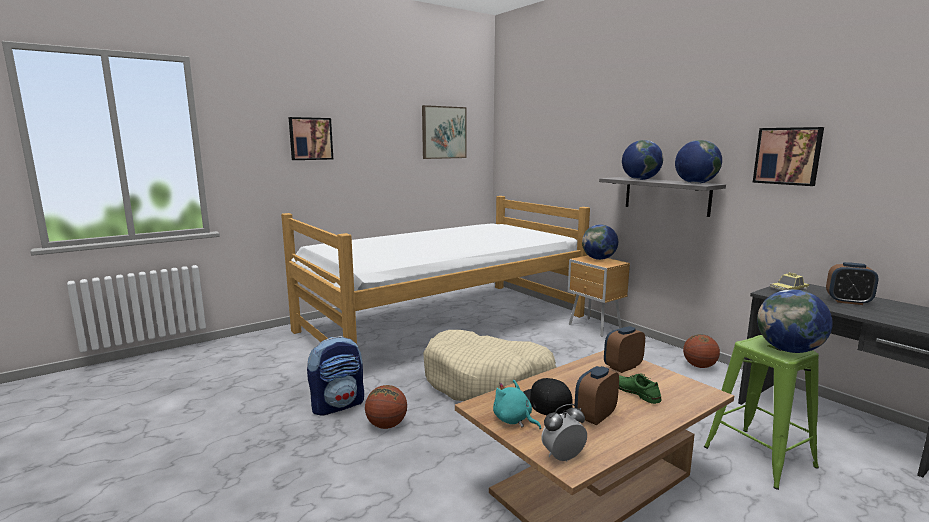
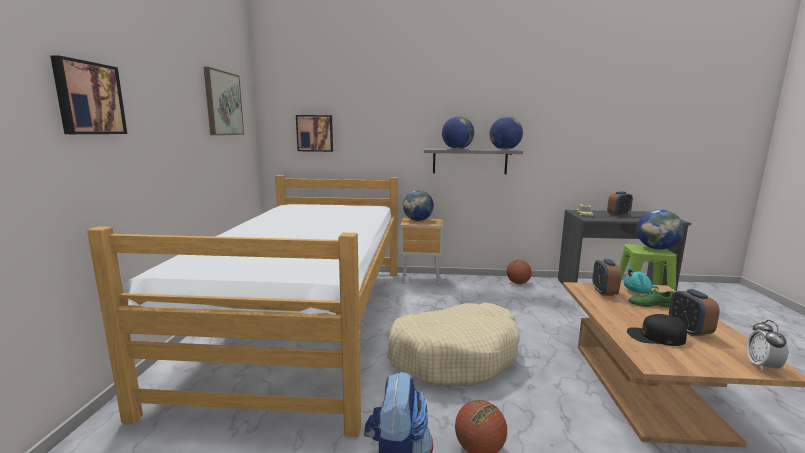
camera: 50 degrees left, 0 degrees up
turquoise plush toy [493,380,541,429] -> turquoise plush toy moved to [624,268,659,294]
picture [753,127,824,186] -> picture moved to [296,115,333,152]

